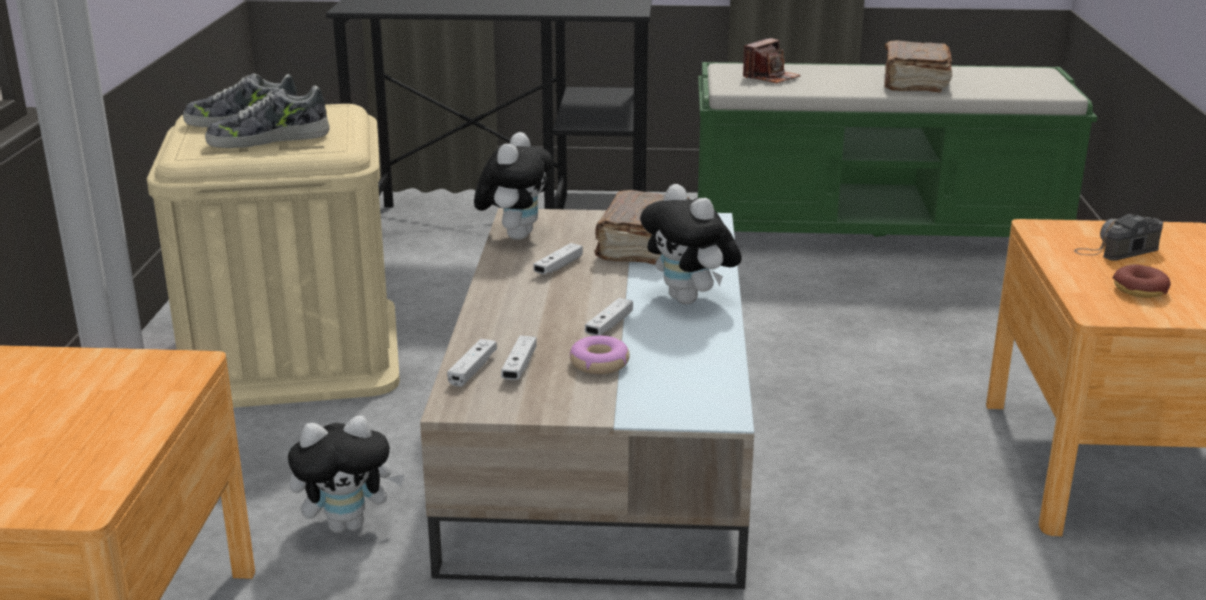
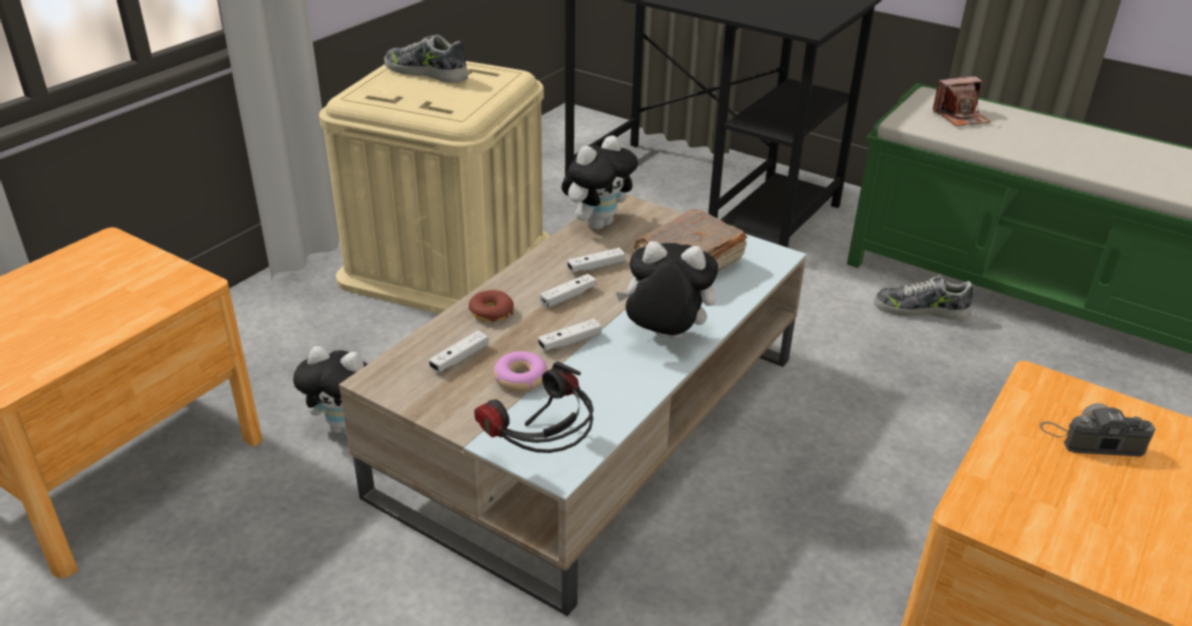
camera: 30 degrees right, 10 degrees up
shoe [205,86,330,148] -> shoe moved to [874,276,973,321]
white game controller [447,339,497,387] -> white game controller moved to [540,274,597,308]
plush toy [640,184,742,304] -> plush toy turned 105 degrees clockwise [616,241,718,339]
brown book [885,40,952,92] -> none
donut [1113,264,1171,298] -> donut moved to [469,290,514,322]
none -> headphones [474,361,593,453]

